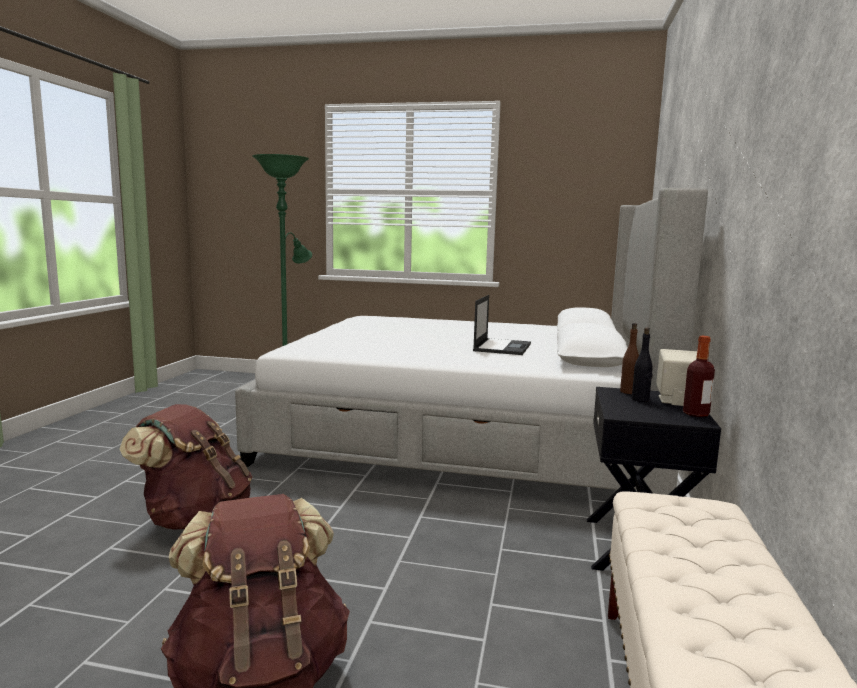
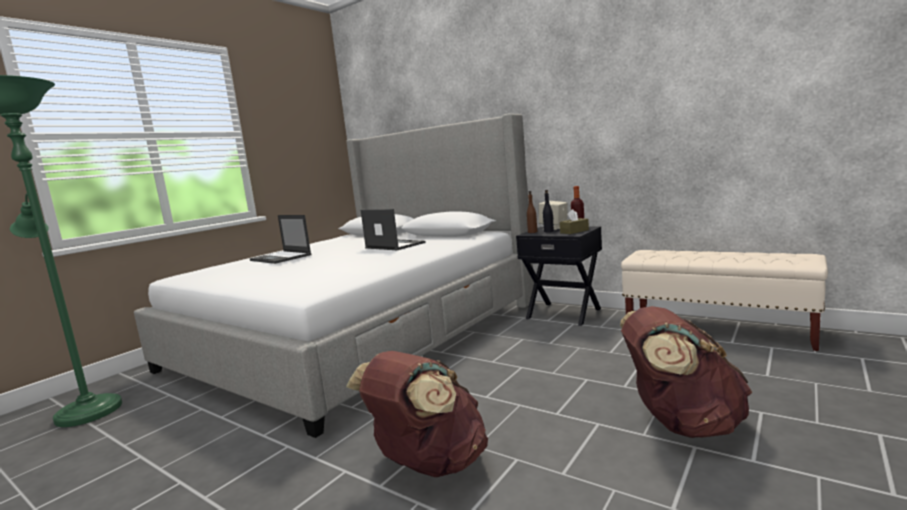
camera: 65 degrees left, 0 degrees up
none -> laptop [250,215,312,264]
none -> brown tissue box [560,209,589,234]

